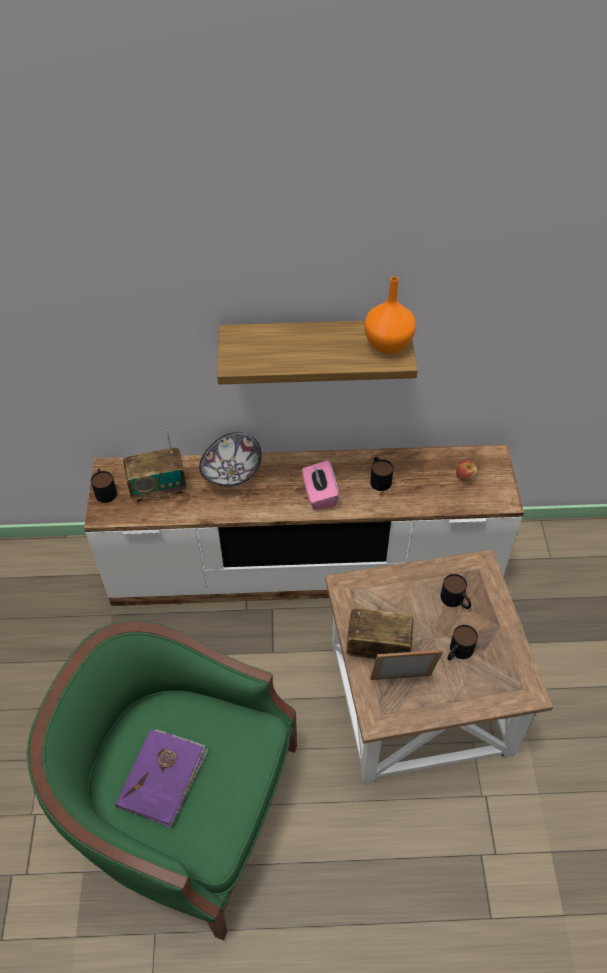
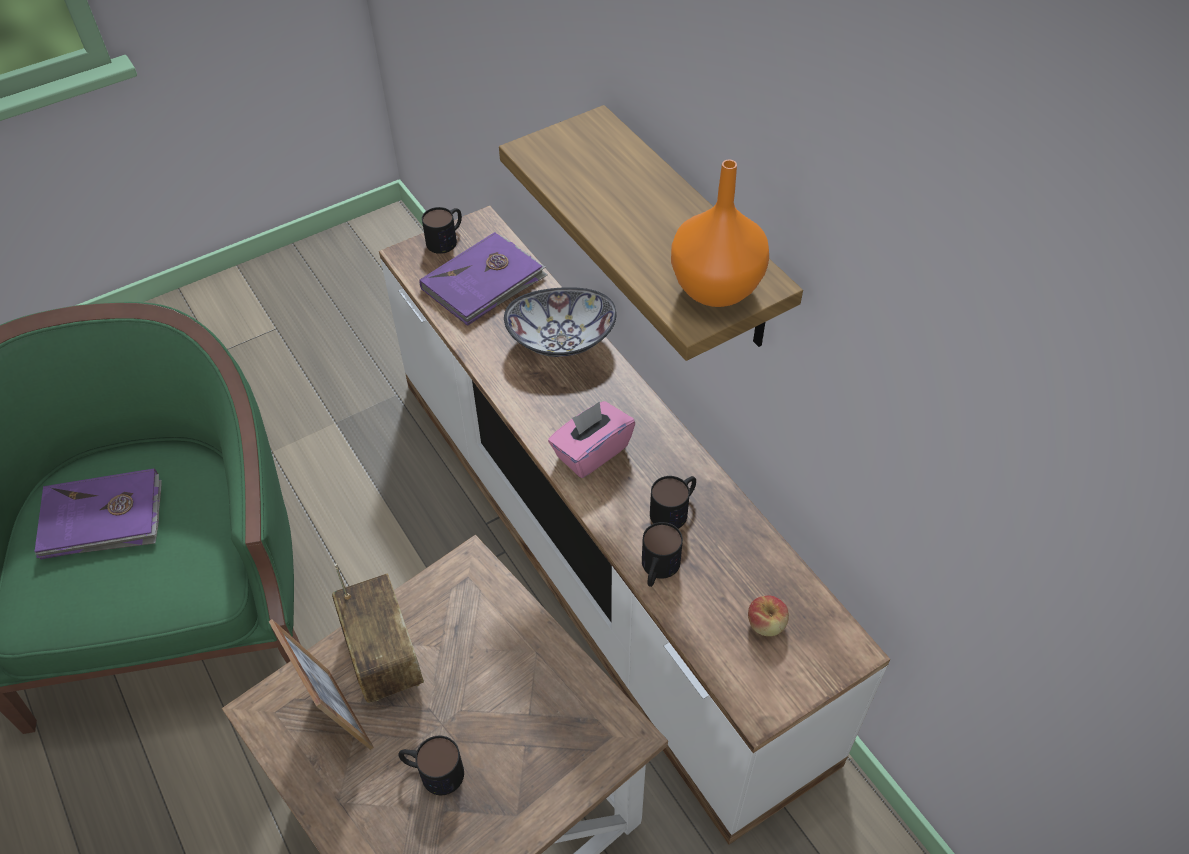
camera: 60 degrees right, 0 degrees up
radio [123,430,187,502] -> purple book [419,232,548,326]
mug [440,574,471,609] -> mug moved to [642,522,683,587]

